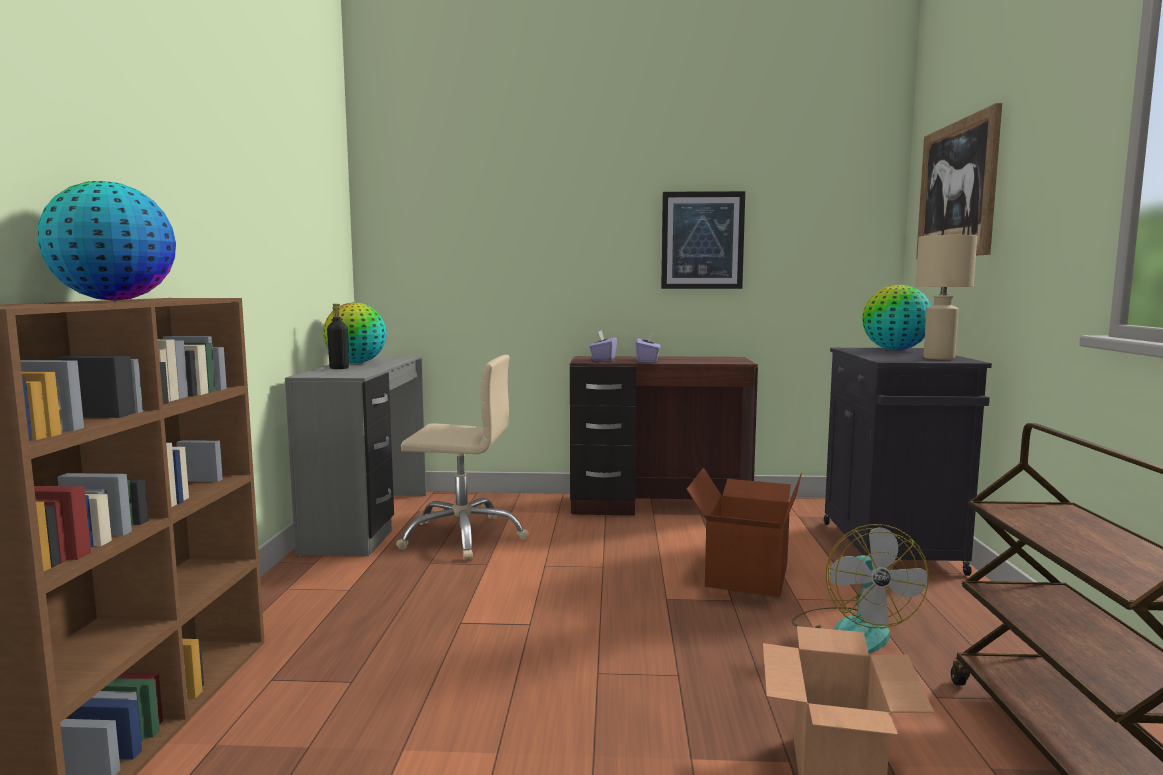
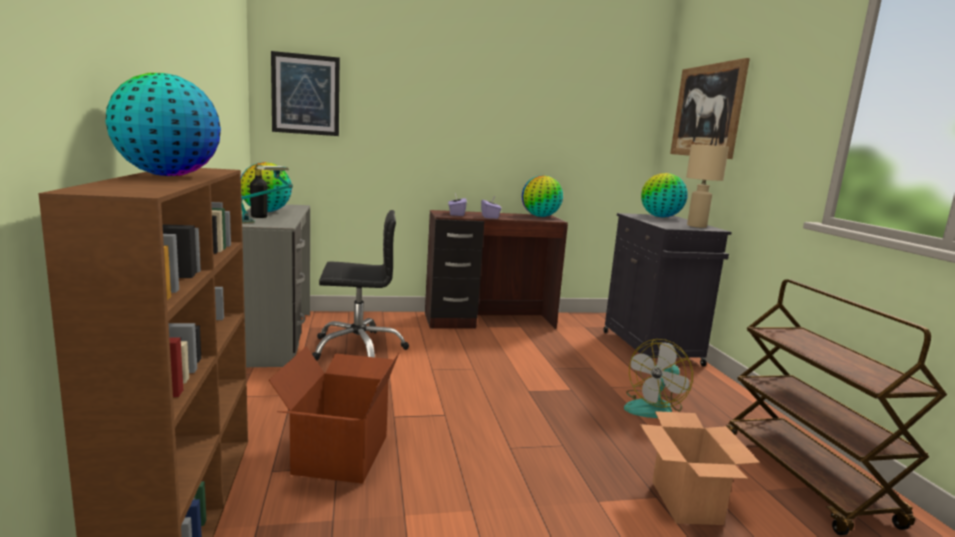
camera: 15 degrees left, 5 degrees up
beige office chair [396,355,529,560] -> black office chair [312,210,409,361]
picture [661,191,745,289] -> picture moved to [271,51,340,136]
cardboard box [687,467,802,597] -> cardboard box moved to [269,346,399,484]
fan [791,524,929,653] -> fan turned 60 degrees clockwise [624,339,693,418]
none -> table lamp [241,166,293,224]
none -> globe [522,175,563,217]

